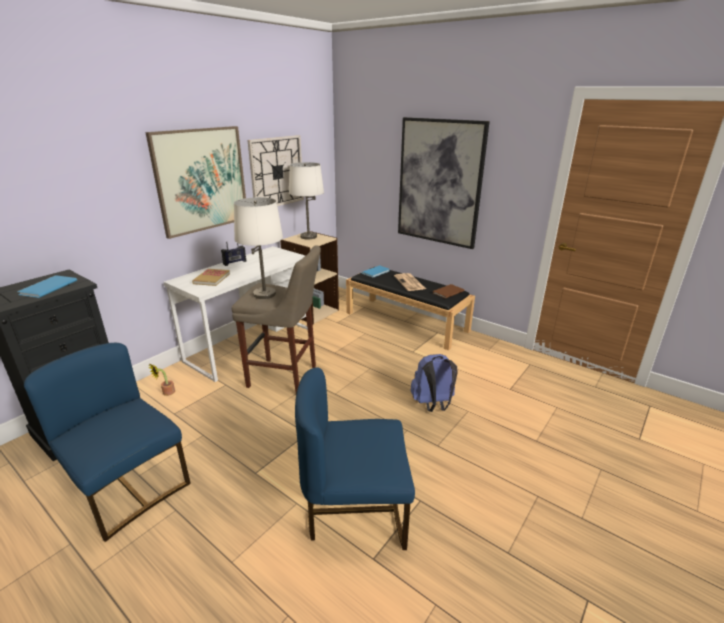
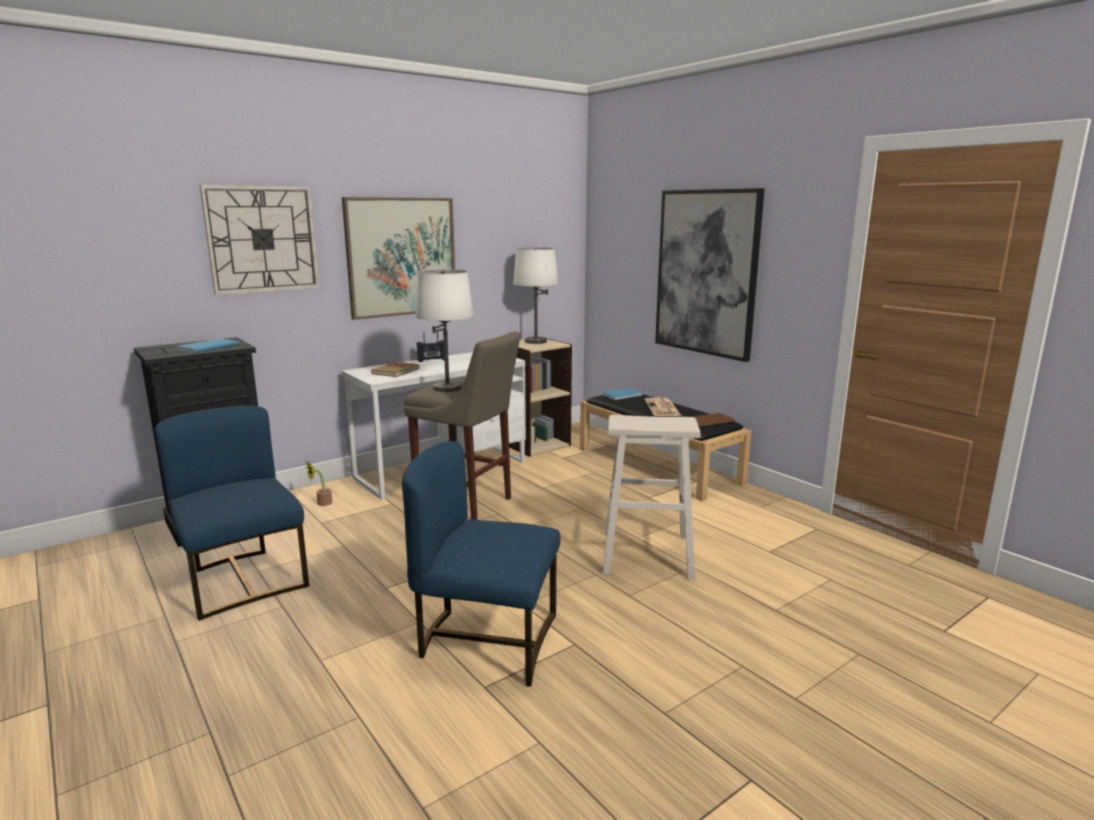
camera: 15 degrees right, 10 degrees down
wall clock [247,135,304,206] -> wall clock moved to [200,185,319,295]
blue backpack [411,354,458,412] -> beige stool [603,415,701,580]

